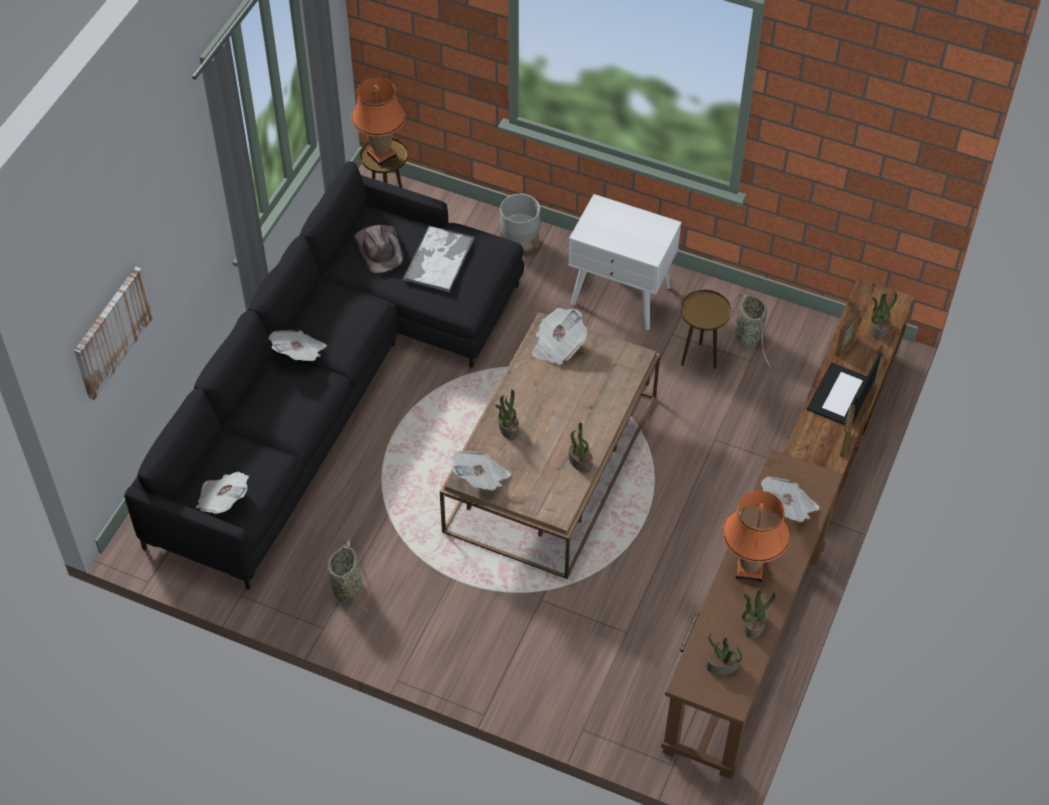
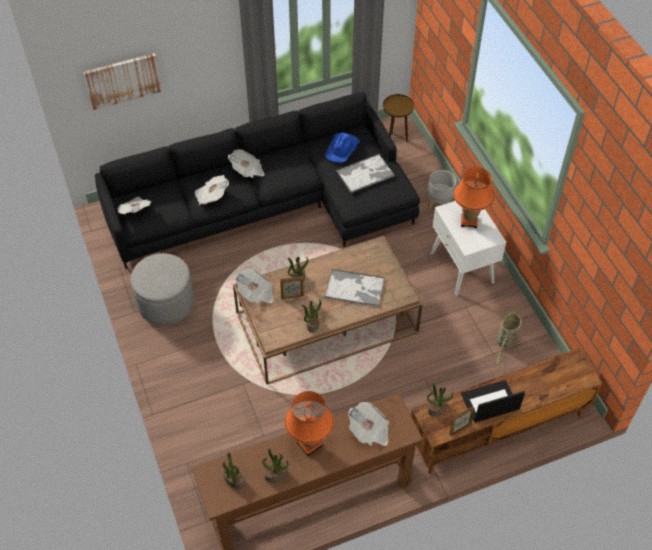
camera: 45 degrees right, 0 degrees up
basket [327,539,370,620] -> grey ottoman [131,253,194,326]
orange table lamp [351,78,406,166] -> orange table lamp moved to [453,167,494,228]
brown hat [354,225,403,273] -> blue hat [325,133,360,163]
newspaper [532,308,587,365] -> newspaper moved to [194,175,229,205]
brown side table [680,290,731,369] -> none
picture frame [835,308,861,357] -> picture frame moved to [280,276,304,299]
potted plant [870,292,897,339] -> potted plant moved to [427,383,453,416]
none -> tray [325,269,385,307]

